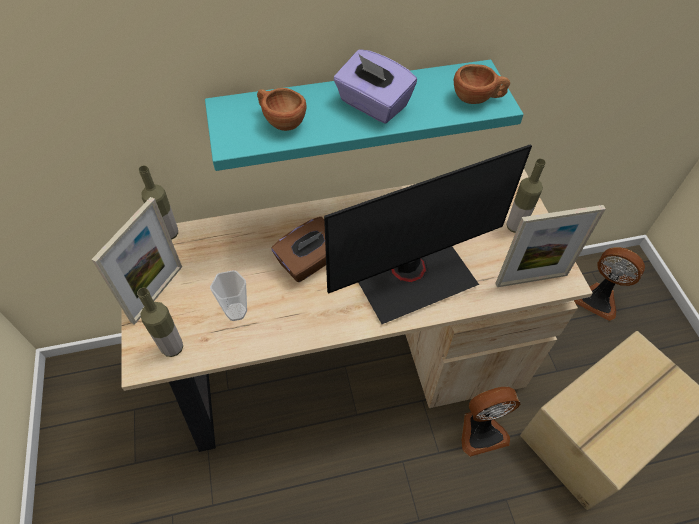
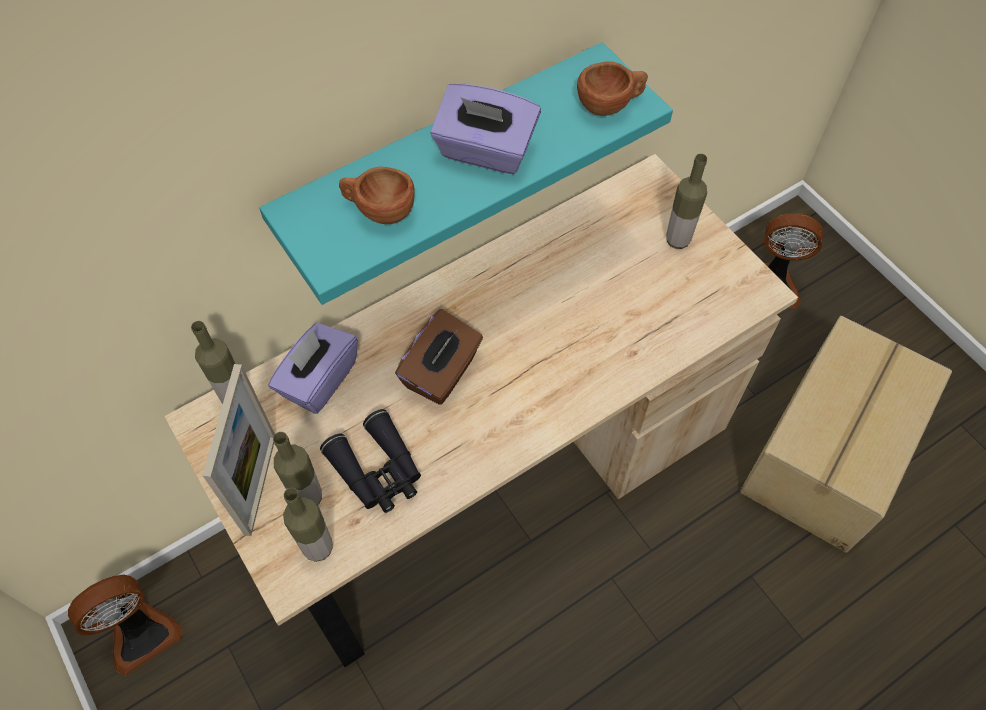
camera: 20 degrees left, 5 degrees up
cup [210,270,247,321] -> black binoculars [320,409,421,513]
monitor [324,144,532,324] -> none
fan [461,387,520,457] -> fan moved to [68,575,182,675]
picture frame [495,205,606,287] -> none
none -> purple tissue box [268,323,358,414]
none -> bottle [273,432,322,506]

